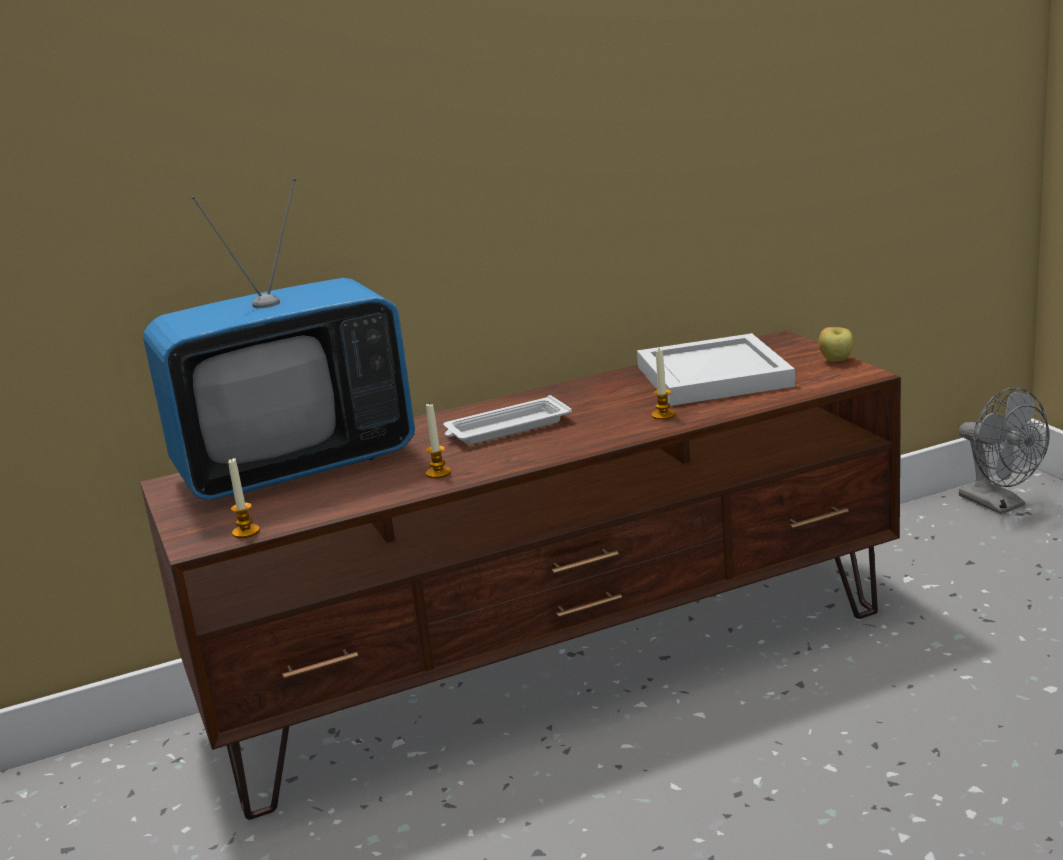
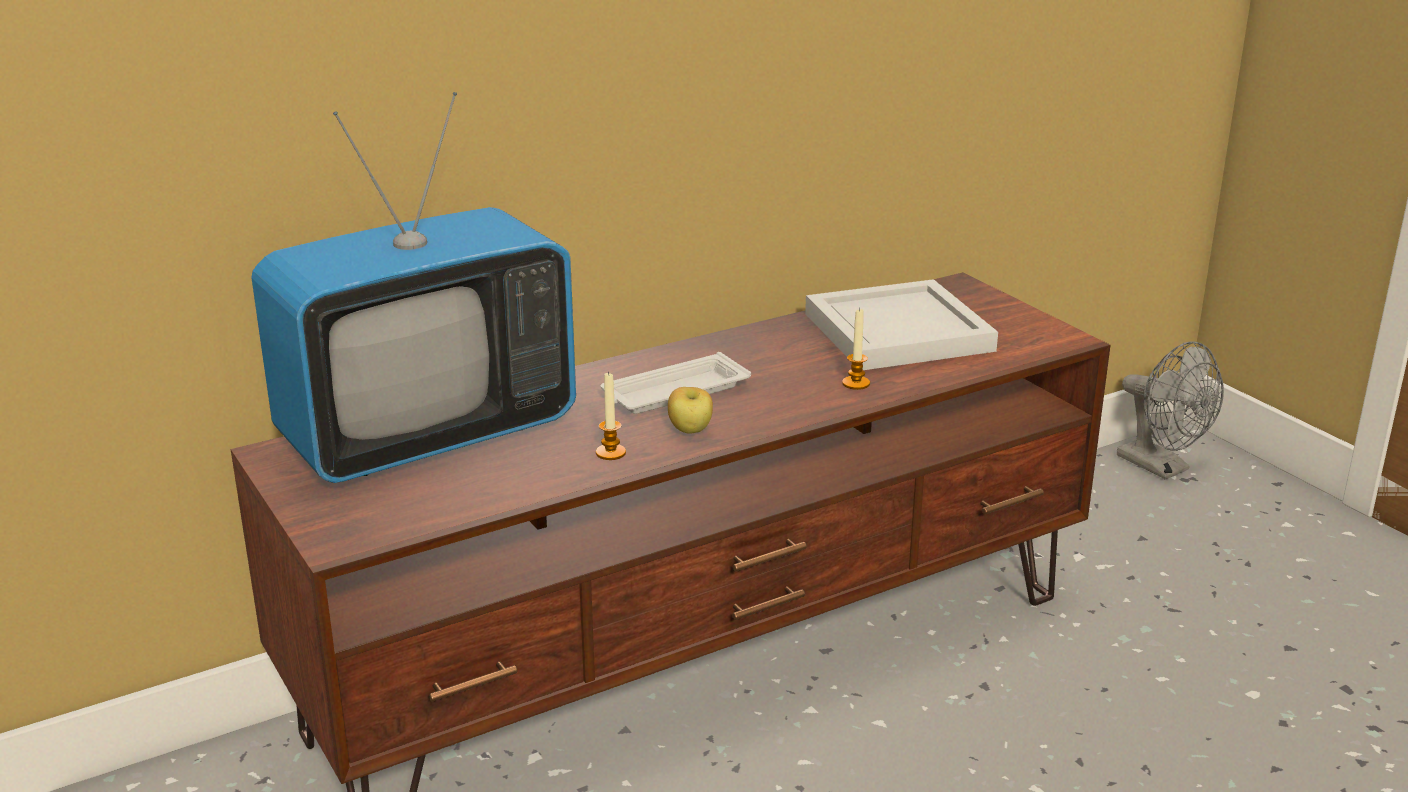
camera: 10 degrees left, 5 degrees up
candle [228,457,260,538] -> none
apple [819,327,853,362] -> apple moved to [668,387,713,433]

